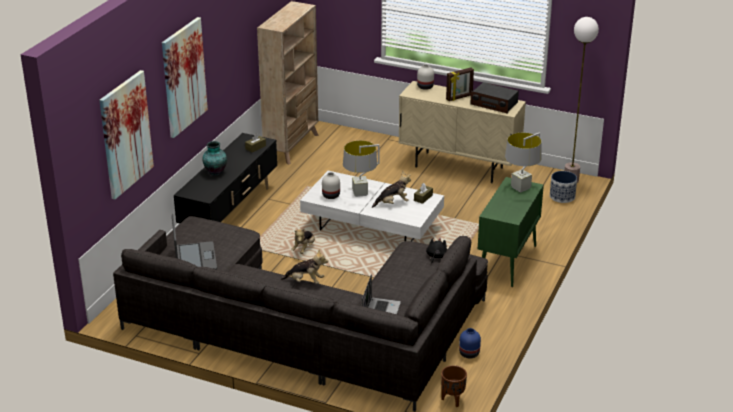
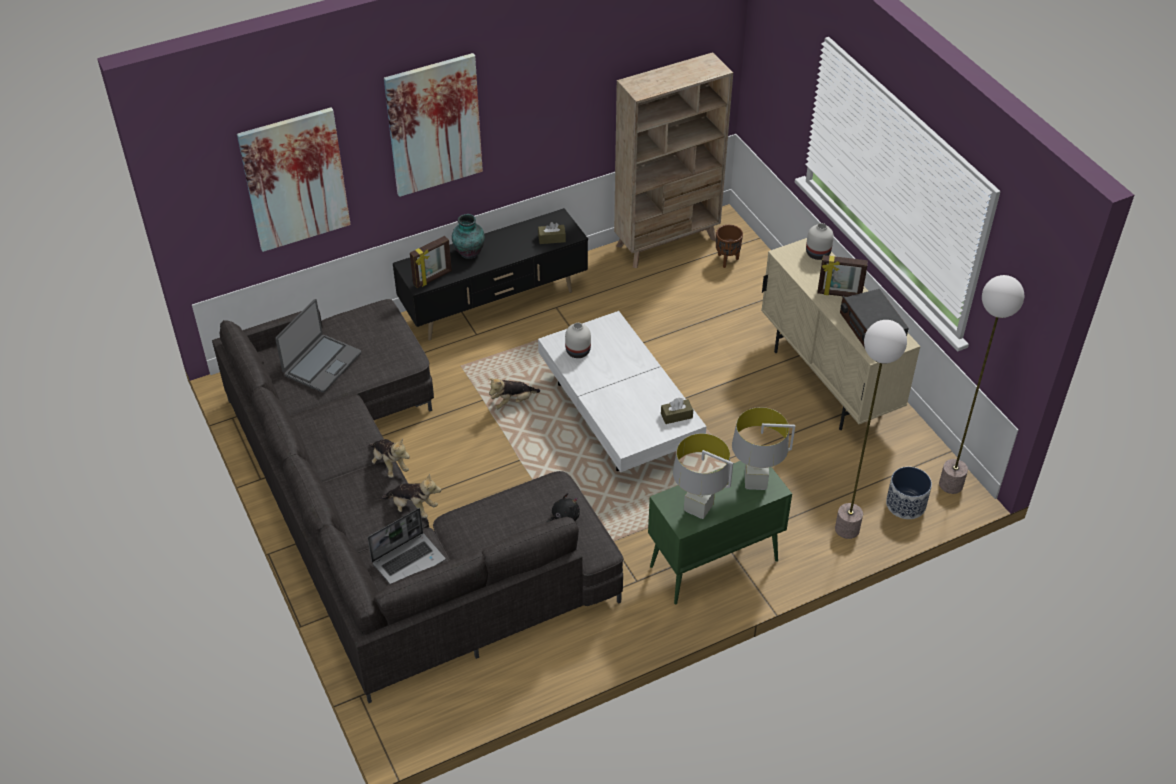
camera: 40 degrees right, 15 degrees up
grey table lamp [343,140,379,197] -> grey table lamp moved to [673,433,733,519]
plush toy [372,171,411,208] -> plush toy moved to [380,473,442,518]
brown planter [441,365,467,407] -> brown planter moved to [716,225,743,268]
blue vase [459,328,481,359] -> none
none -> picture frame [410,236,452,288]
none -> floor lamp [835,320,907,539]

